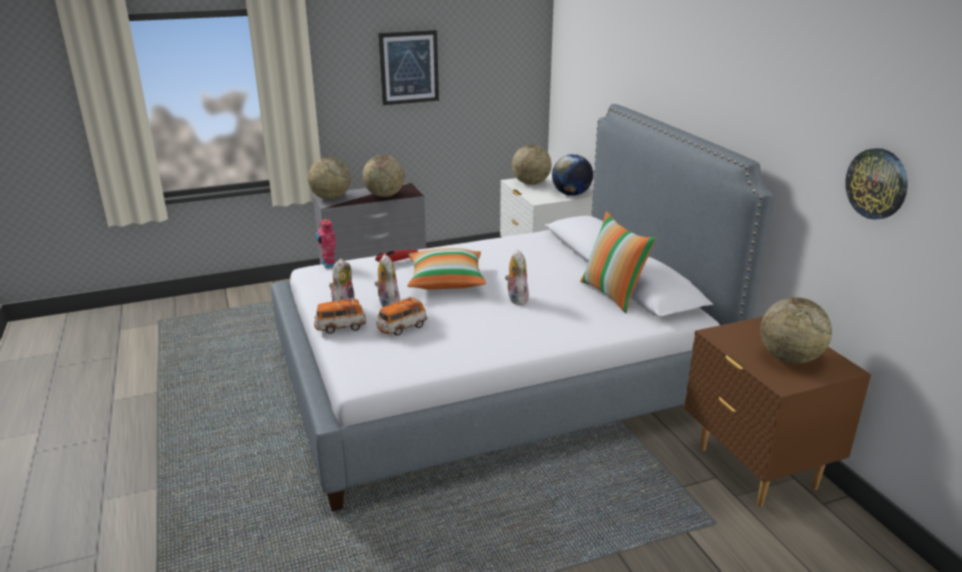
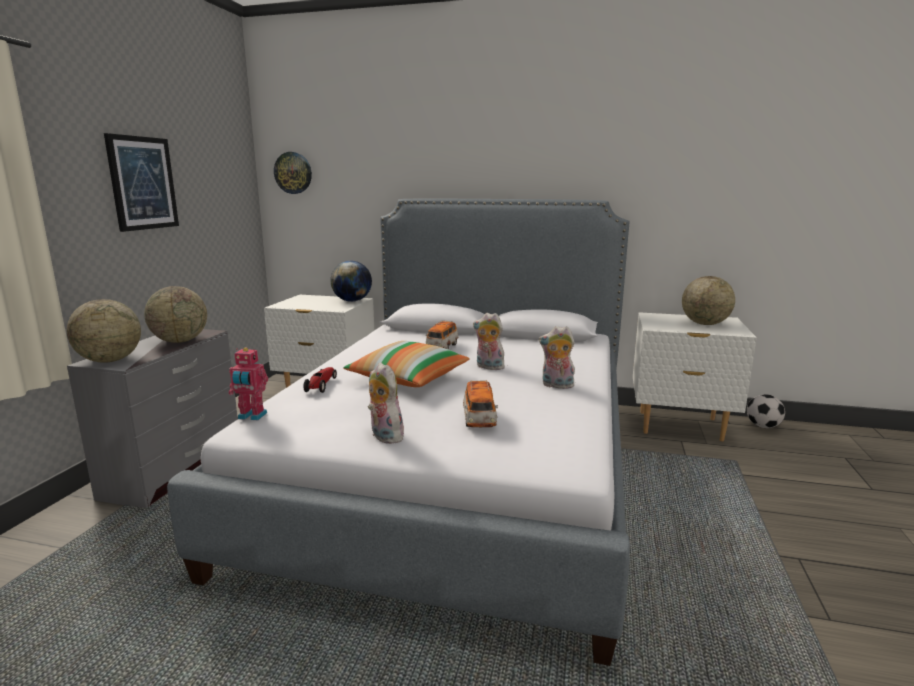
camera: 55 degrees left, 10 degrees down
toy car [314,298,366,334] -> toy car moved to [426,320,458,349]
plush toy [374,254,400,307] -> plush toy moved to [539,326,575,389]
globe [512,145,551,185] -> none
pillow [580,212,657,313] -> none
brown nightstand [685,316,871,507] -> white nightstand [633,312,757,441]
wall clock [845,148,908,220] -> wall clock moved to [274,152,312,194]
none -> football [747,394,785,428]

